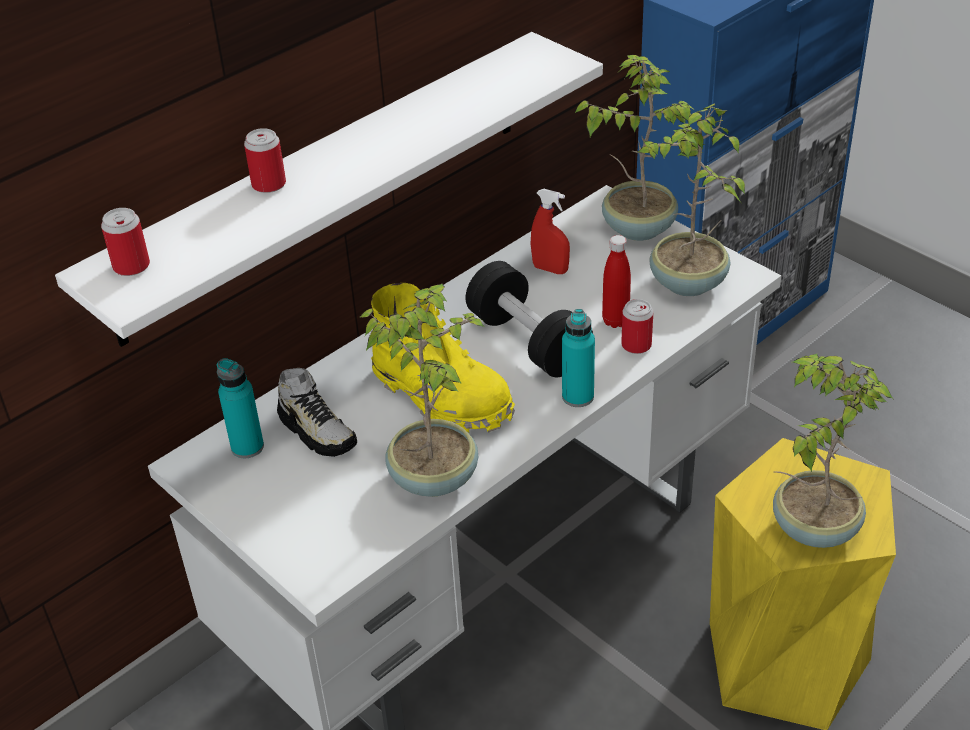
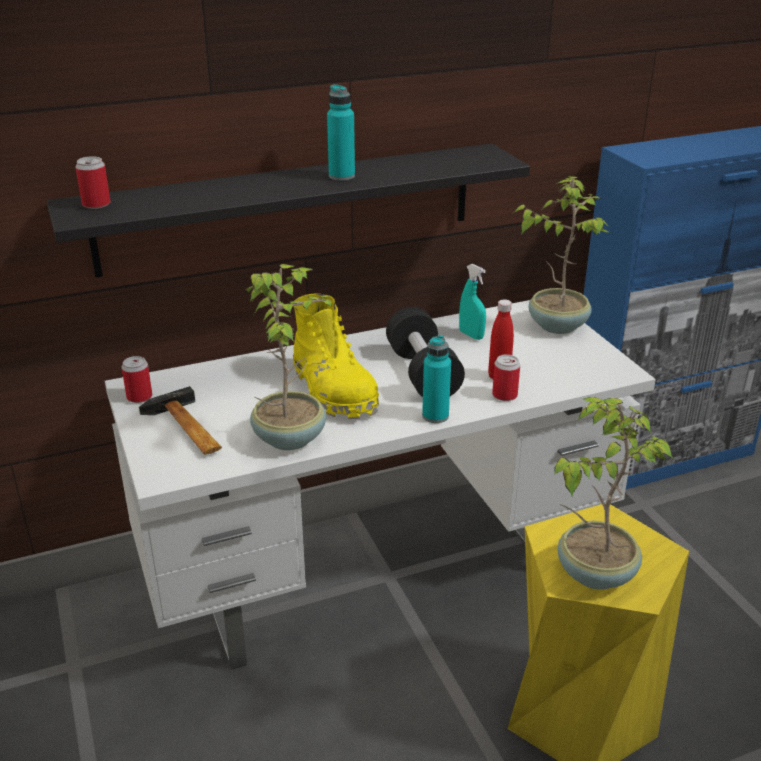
camera: 20 degrees right, 10 degrees down
white shelf [55,32,603,347] -> black shelf [47,143,530,278]
turquoise bottle [217,358,264,458] -> turquoise bottle moved to [327,84,355,181]
can [244,128,286,193] -> can moved to [121,356,152,403]
shoe [277,368,357,457] -> none
red spray bottle [531,189,570,274] -> turquoise spray bottle [459,264,486,340]
potted plant [637,104,745,296] -> none
none -> hammer [139,386,222,455]

